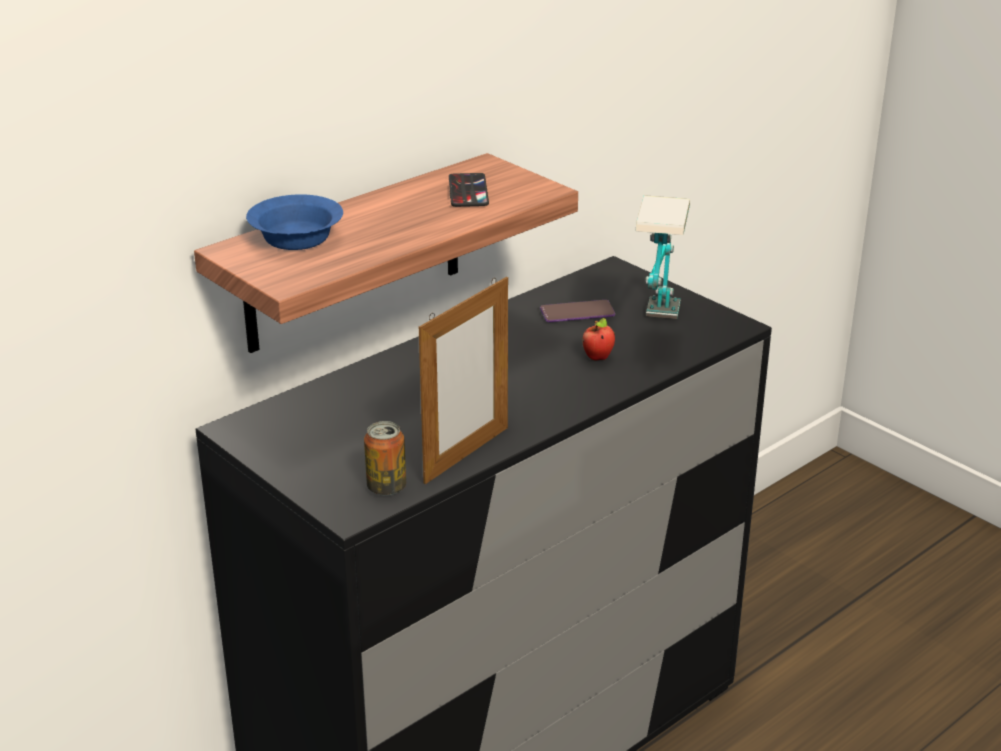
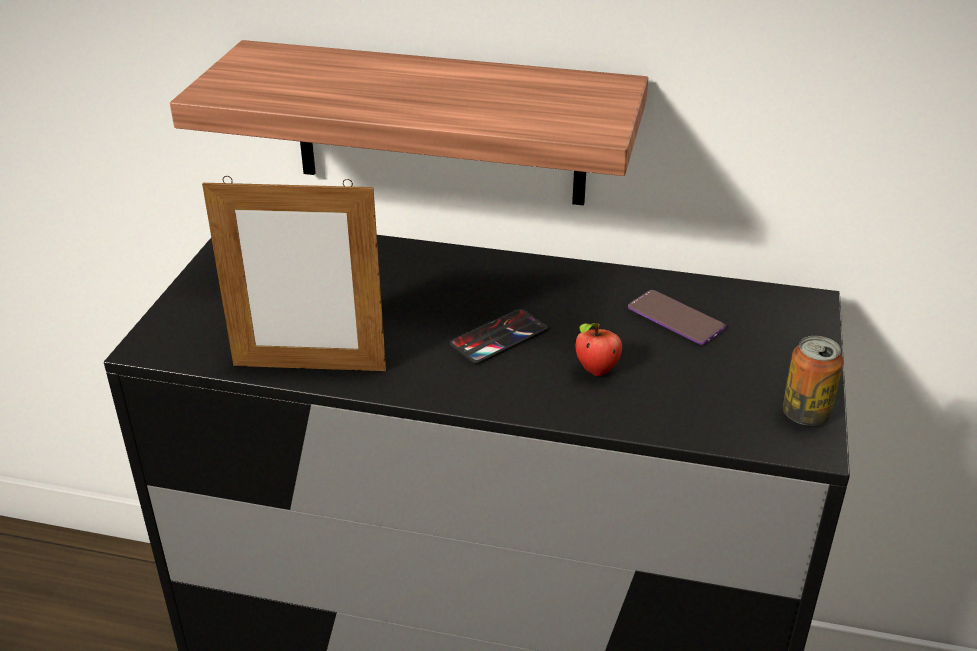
camera: 55 degrees right, 5 degrees up
blue bowl [246,194,343,250] -> none
can [364,421,406,496] -> can moved to [782,336,843,426]
phone [449,173,489,207] -> phone moved to [450,309,548,364]
table lamp [636,195,690,319] -> none

